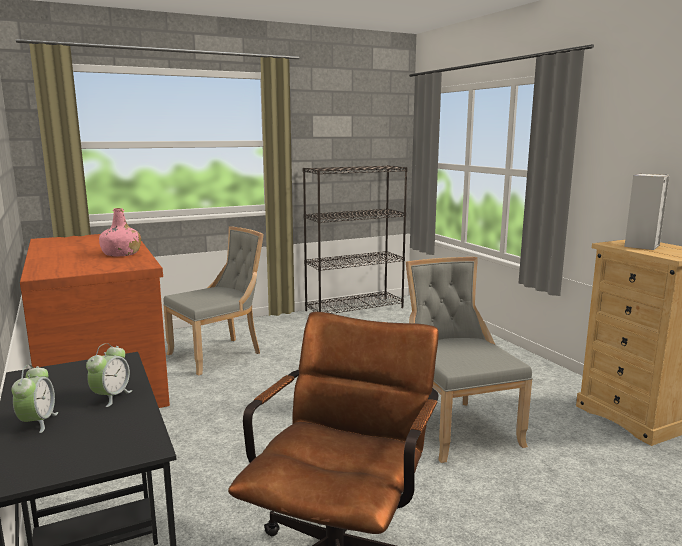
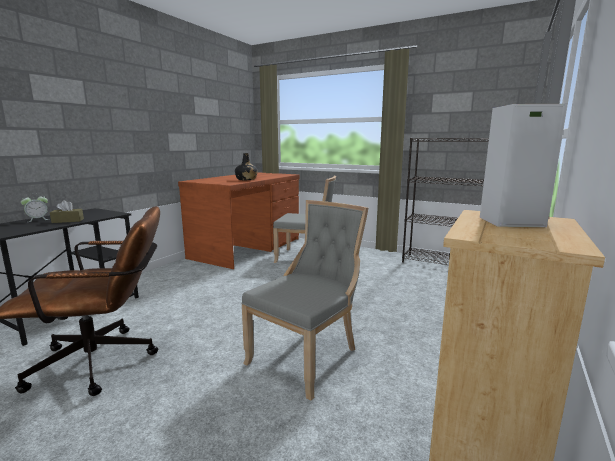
camera: 55 degrees right, 0 degrees up
alarm clock [86,343,132,407] -> brown tissue box [50,200,84,223]
pink bottle [99,208,141,257] -> black bottle [235,153,258,180]

